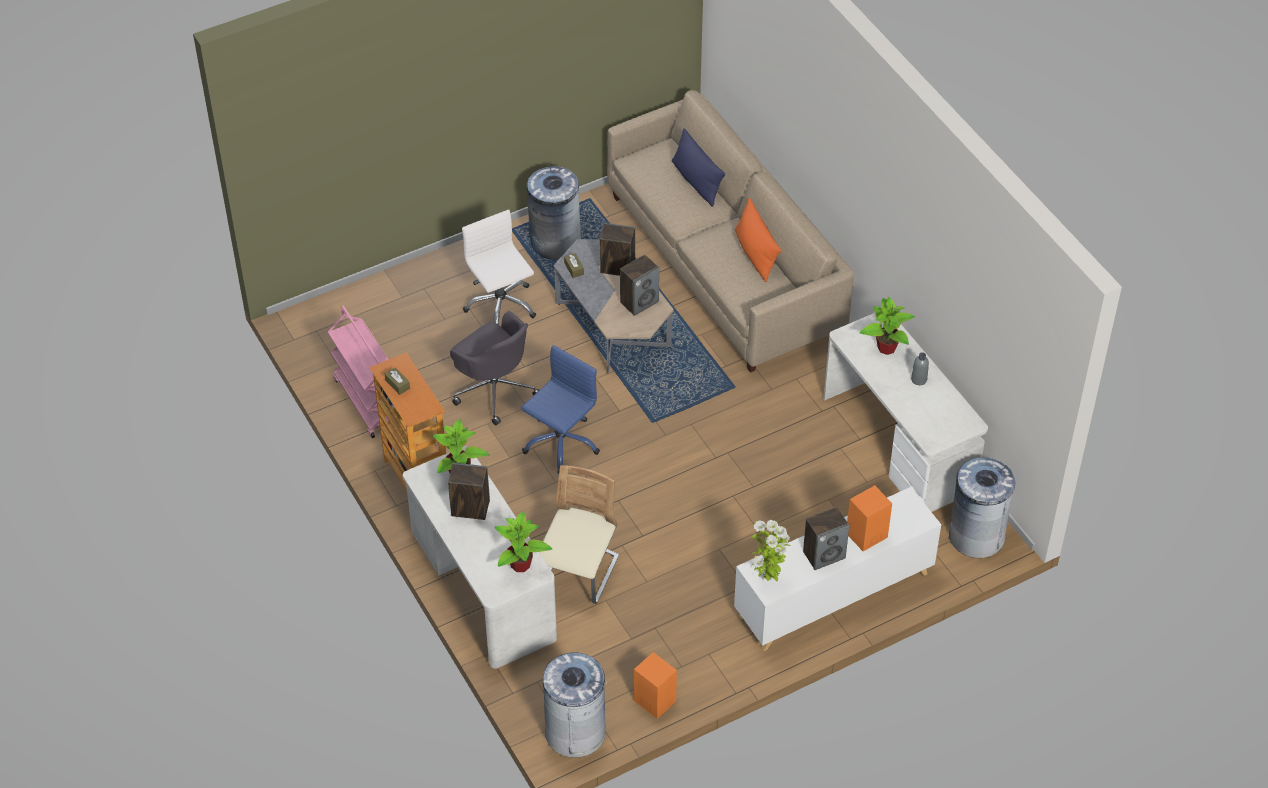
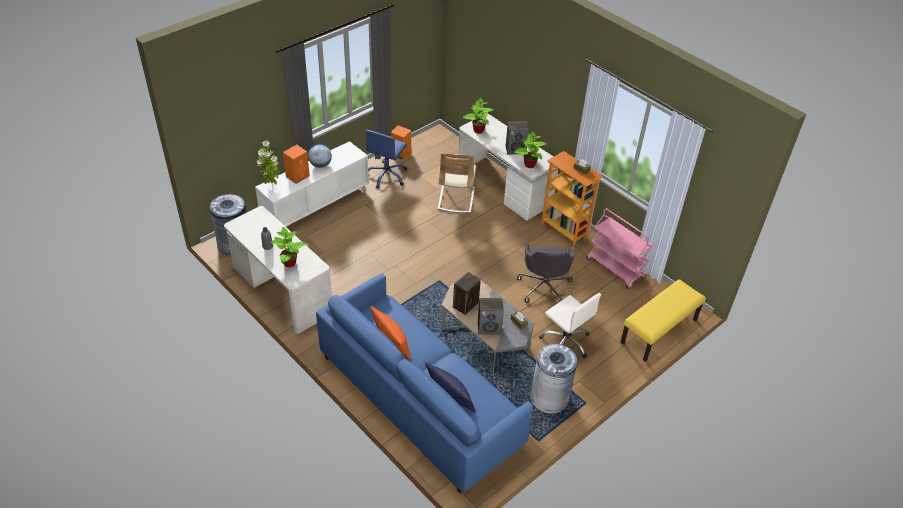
camera: 165 degrees right, 5 degrees down
grey office chair [450,311,539,425] -> grey office chair turned 120 degrees counterclockwise [517,244,575,302]
blue office chair [521,345,600,474] -> blue office chair moved to [365,130,407,188]
grey trash can [543,653,607,758] -> none
beige sofa [607,90,854,373] -> blue sofa [316,273,533,493]
potted plant [751,520,790,582] -> potted plant moved to [257,141,279,184]
speaker [803,507,849,570] -> globe [308,144,332,168]
none -> yellow bench [620,279,706,362]

